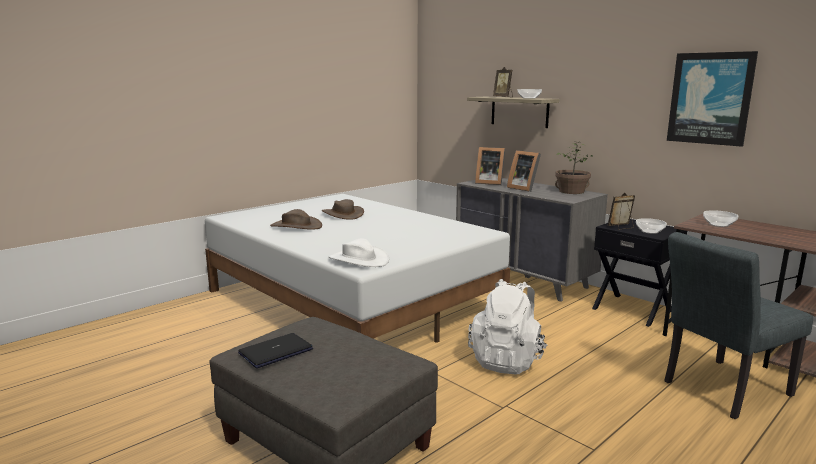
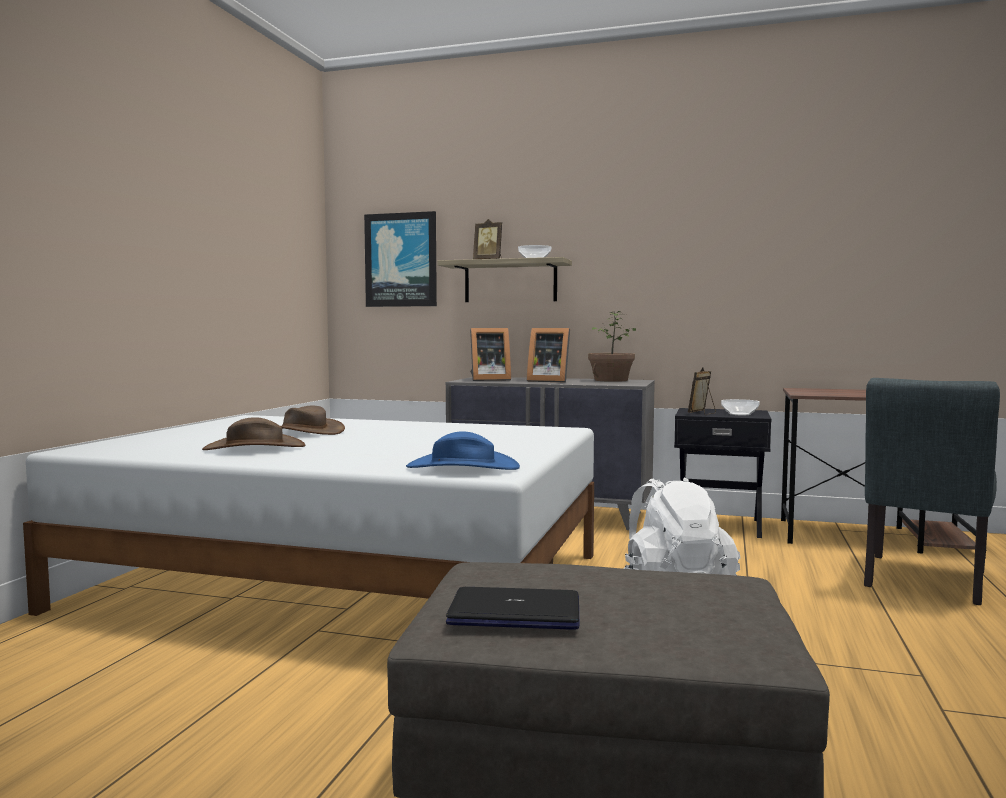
camera: 30 degrees left, 10 degrees down
laptop [238,333,313,368] -> laptop turned 75 degrees clockwise [446,587,580,630]
white hat [329,238,389,267] -> blue hat [406,432,520,470]
picture [667,51,758,147] -> picture moved to [364,211,437,307]
bowl [703,210,738,227] -> none

